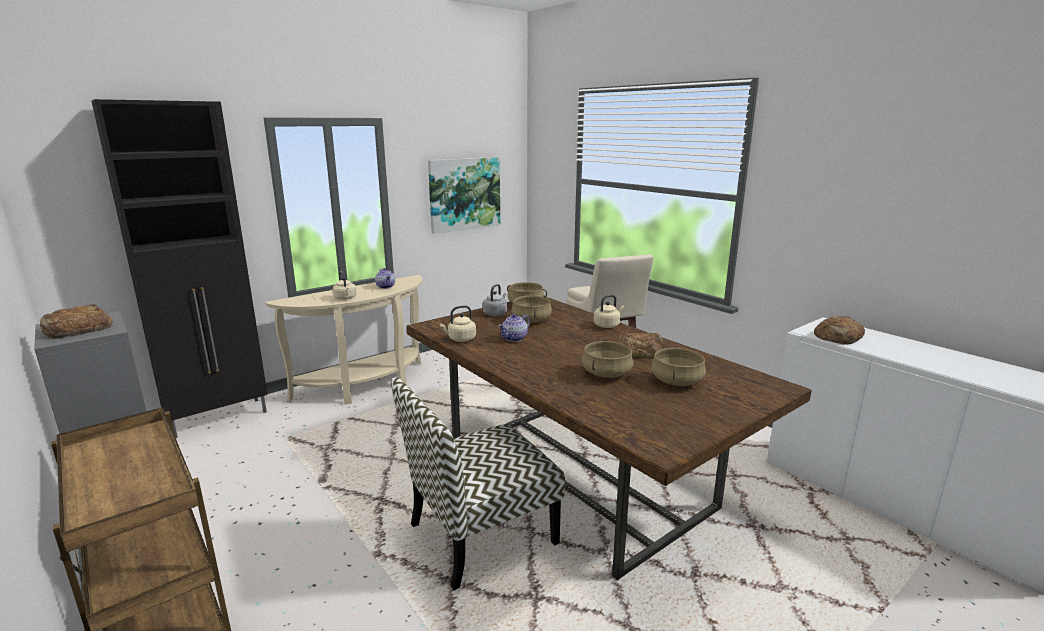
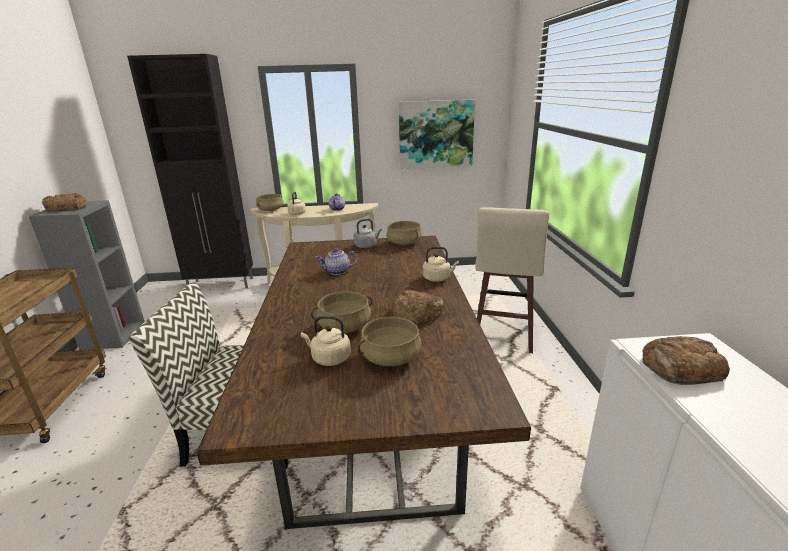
camera: 35 degrees right, 5 degrees up
beige kettle [439,305,476,342] -> beige kettle moved to [301,316,351,366]
beige cooking pot [511,296,552,323] -> beige cooking pot moved to [256,194,284,211]

